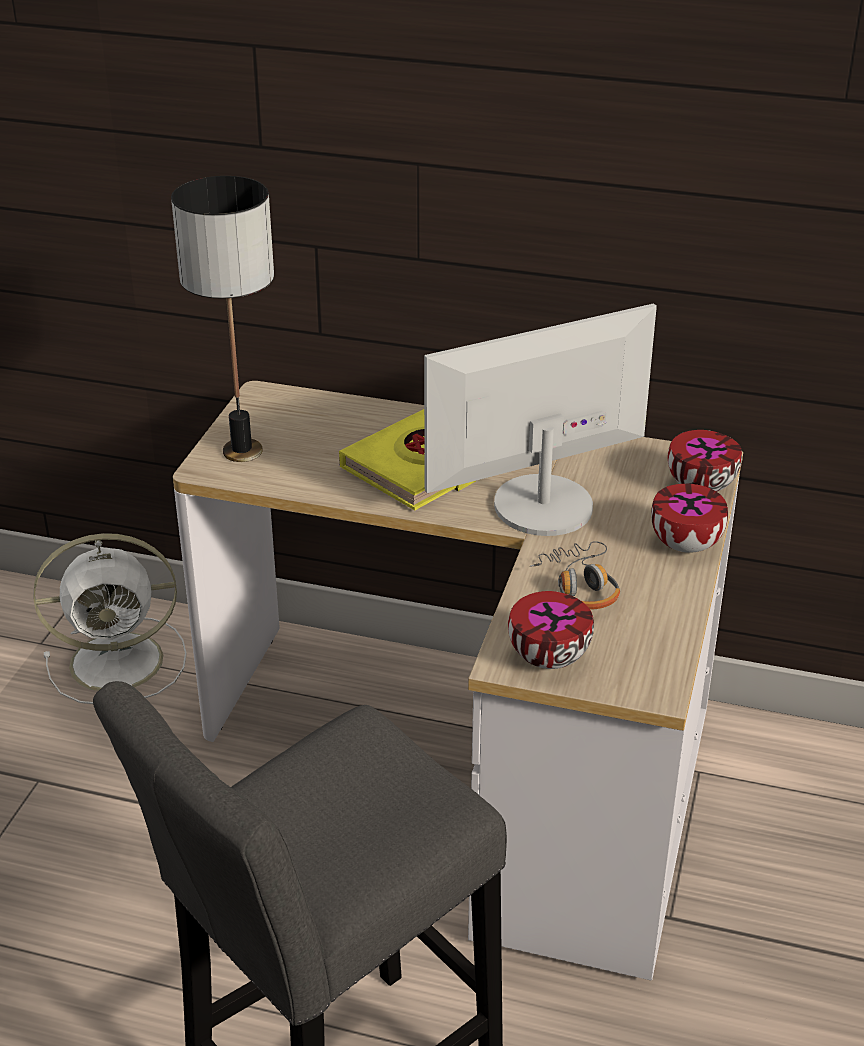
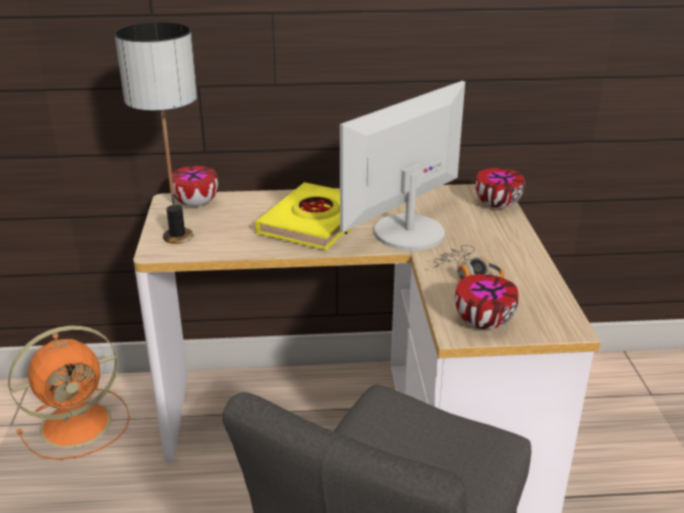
camera: 20 degrees left, 5 degrees down
white fan [34,533,187,704] -> orange fan [8,326,130,460]
bowl [651,484,728,553] -> bowl moved to [172,166,218,206]

